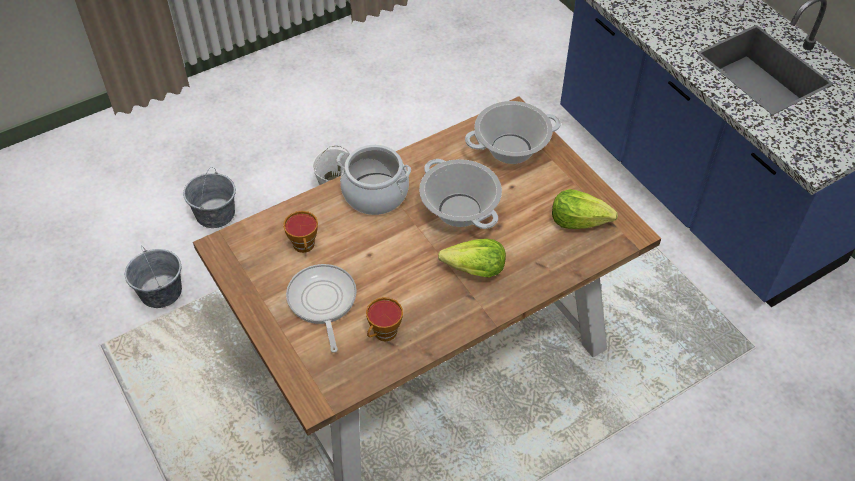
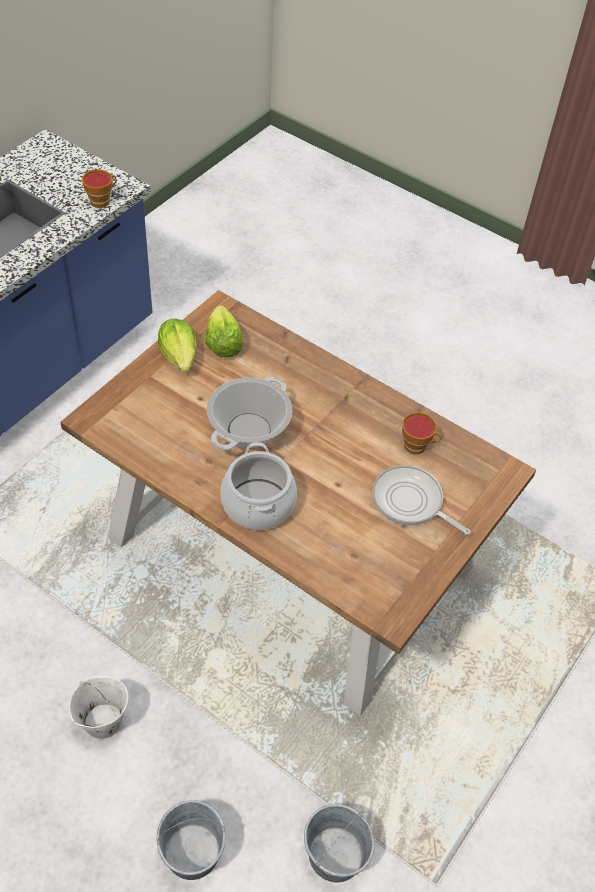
camera: 115 degrees left, 0 degrees up
cup [283,211,318,253] -> cup moved to [82,169,117,208]
frying pan [286,264,357,353] -> frying pan turned 75 degrees clockwise [373,465,471,535]
lettuce [438,239,506,278] -> lettuce moved to [158,319,197,372]
cooking pot [465,101,561,164] -> none

